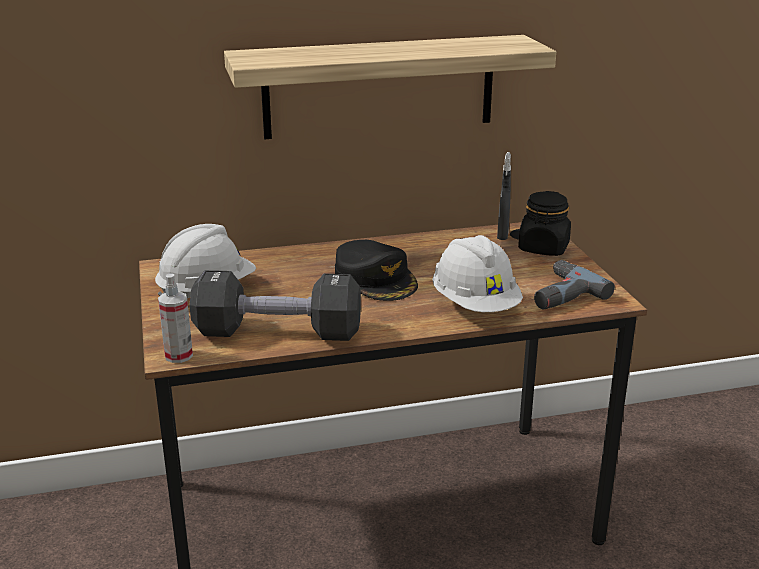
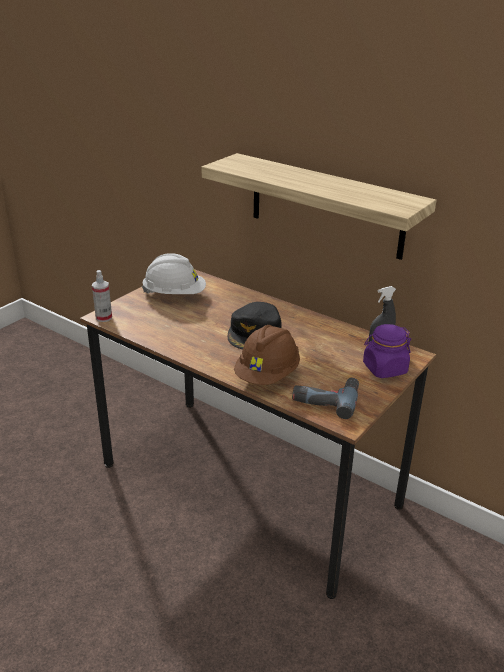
camera: 50 degrees right, 5 degrees up
black dumbbell [189,270,361,341] -> none
white hard hat [432,235,523,312] -> brown hard hat [234,325,300,385]
black jar [518,191,571,256] -> purple jar [363,324,411,378]

